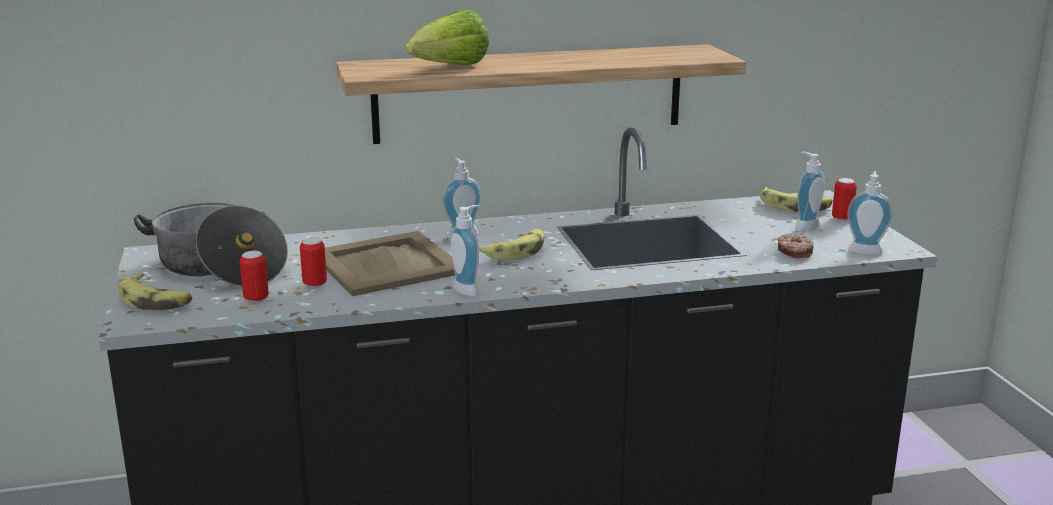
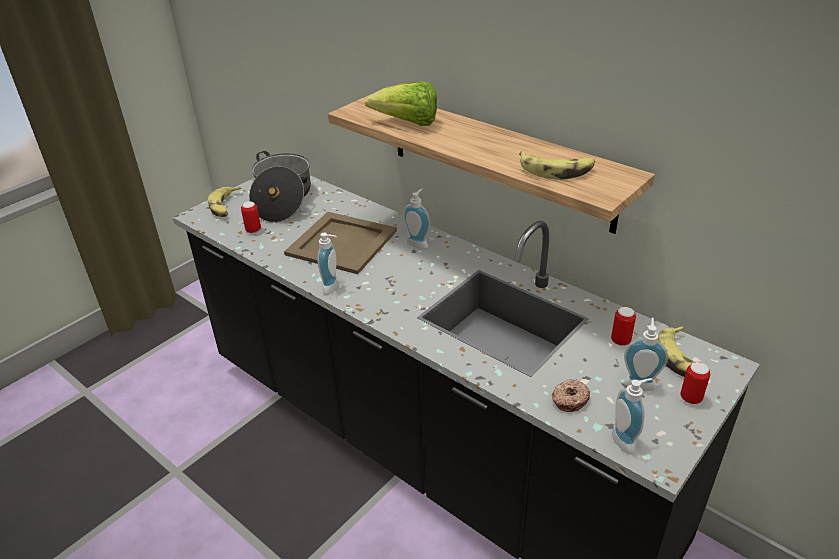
camera: 55 degrees right, 15 degrees up
can [300,237,327,287] -> can moved to [611,307,636,346]
banana [479,229,545,260] -> banana moved to [519,151,595,180]

